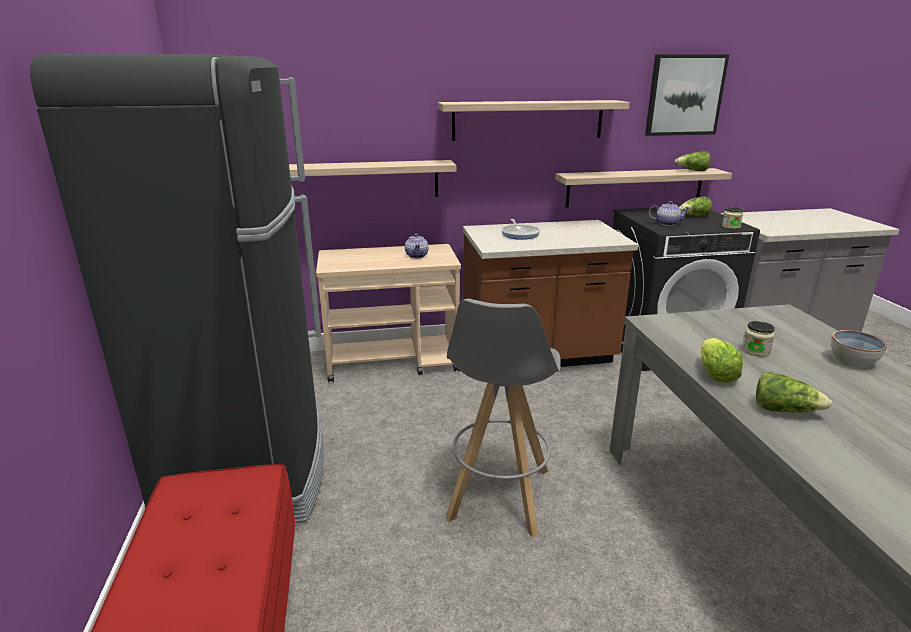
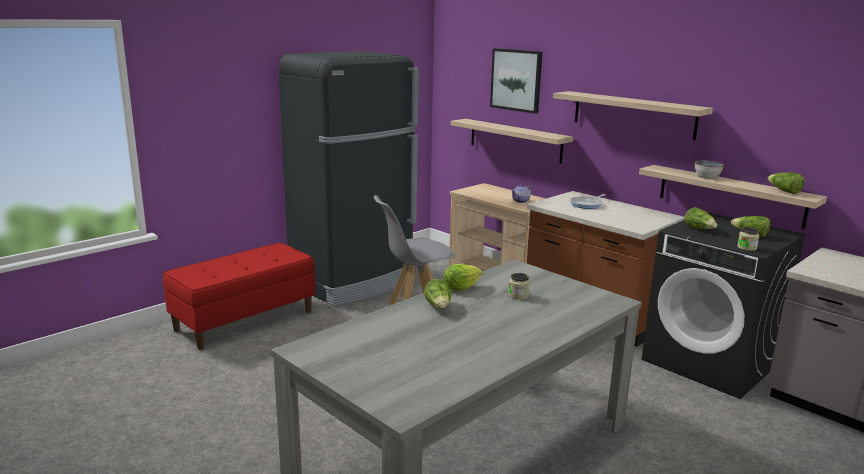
camera: 55 degrees right, 5 degrees down
picture [645,54,729,136] -> picture moved to [490,48,542,114]
teapot [649,201,690,226] -> lettuce [685,207,717,229]
bowl [831,330,887,368] -> bowl moved to [695,161,724,179]

